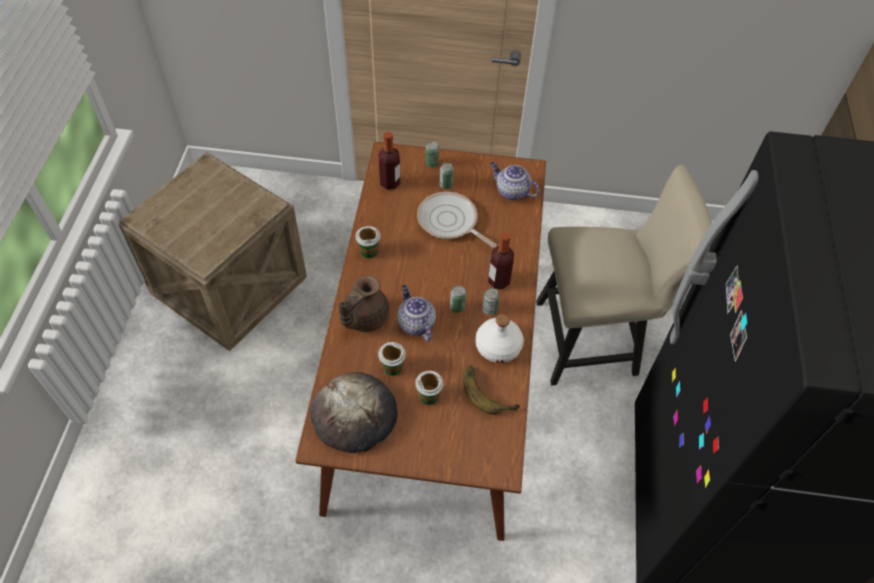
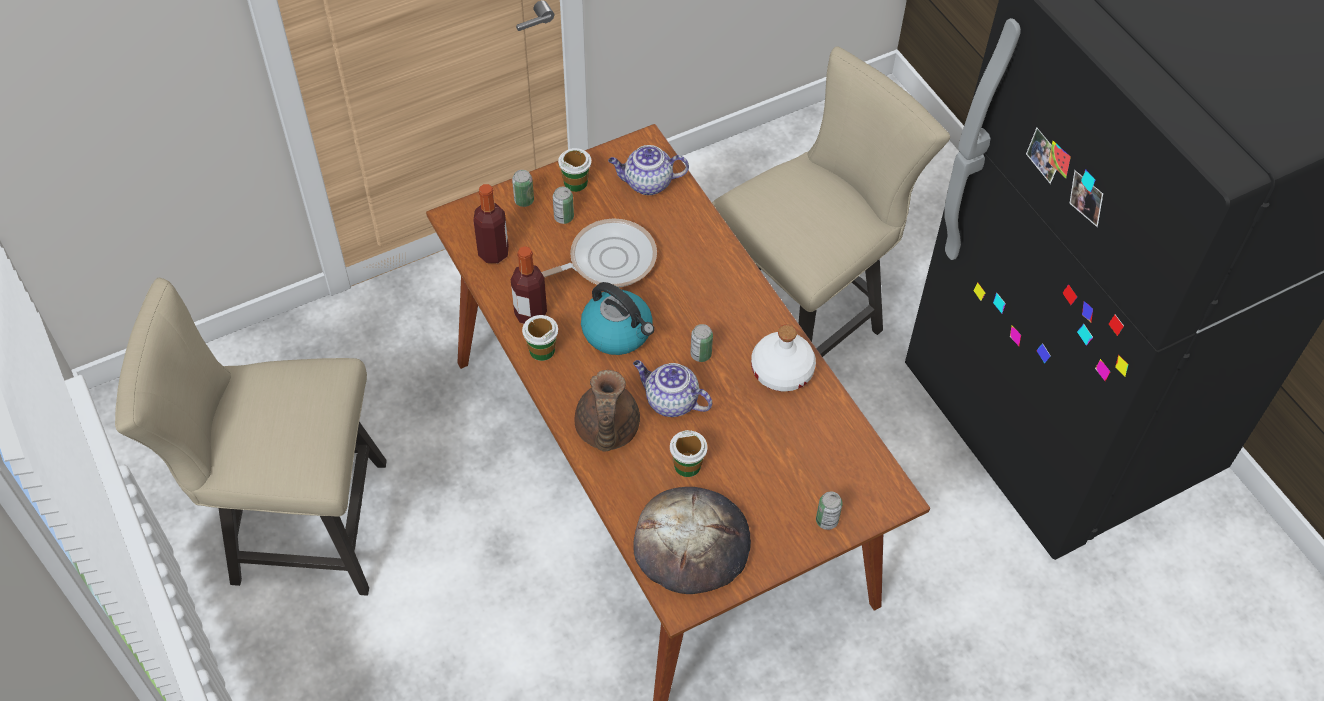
camera: 35 degrees left, 0 degrees up
crate [119,152,307,351] -> beige chair [115,278,387,596]
cup [415,371,444,405] -> cup moved to [558,148,591,192]
frying pan [417,192,496,248] -> frying pan turned 150 degrees clockwise [541,219,657,287]
banana [463,365,520,414] -> none
can [482,288,500,315] -> can moved to [816,491,843,530]
bottle [488,232,514,289] -> bottle moved to [511,246,547,324]
none -> kettle [581,282,654,355]

